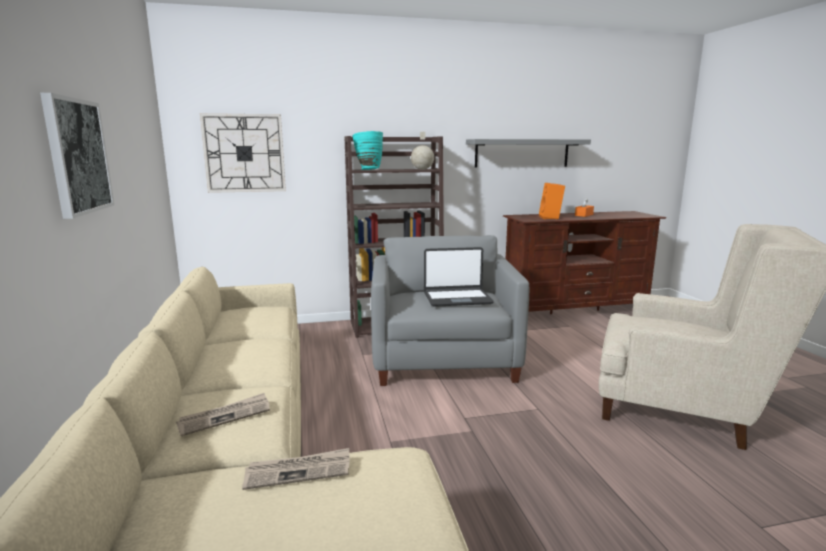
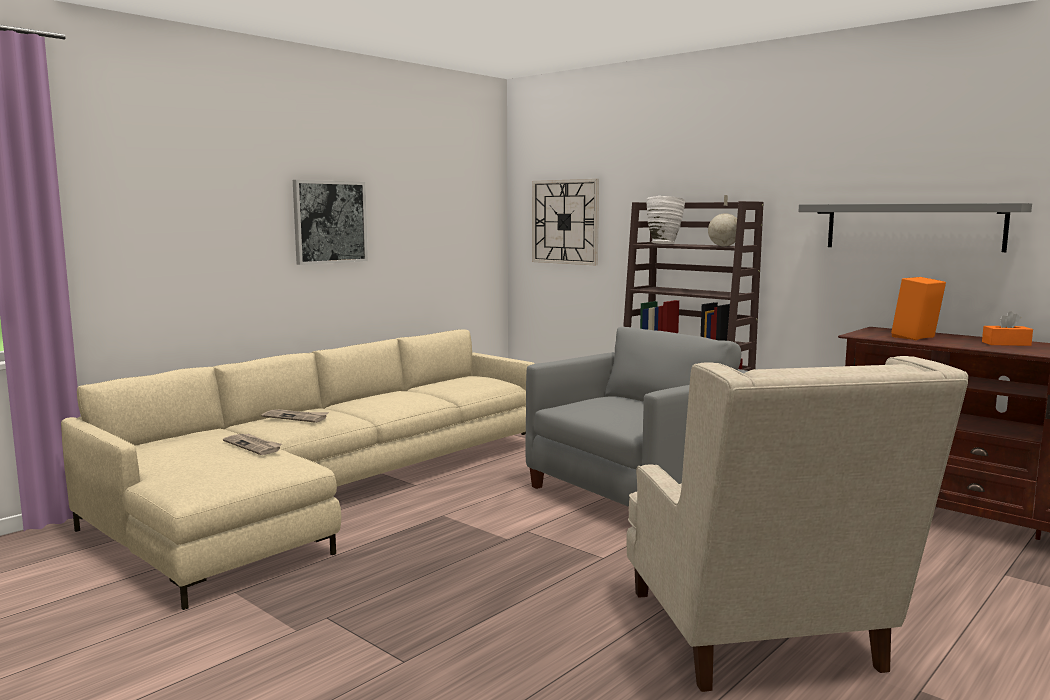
camera: 55 degrees right, 5 degrees down
turquoise vase [352,131,383,170] -> white vase [646,196,685,244]
laptop [424,247,494,307] -> none

